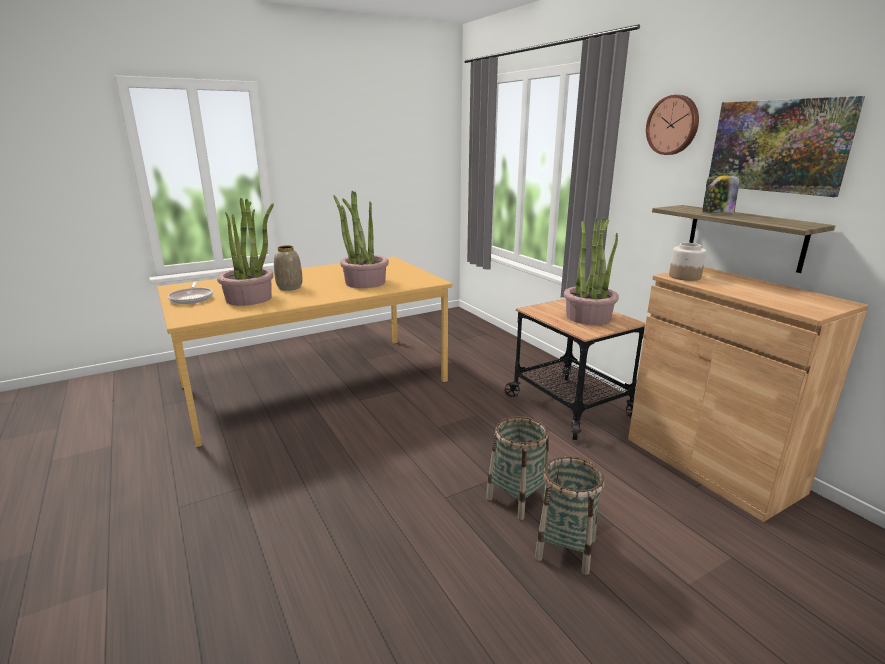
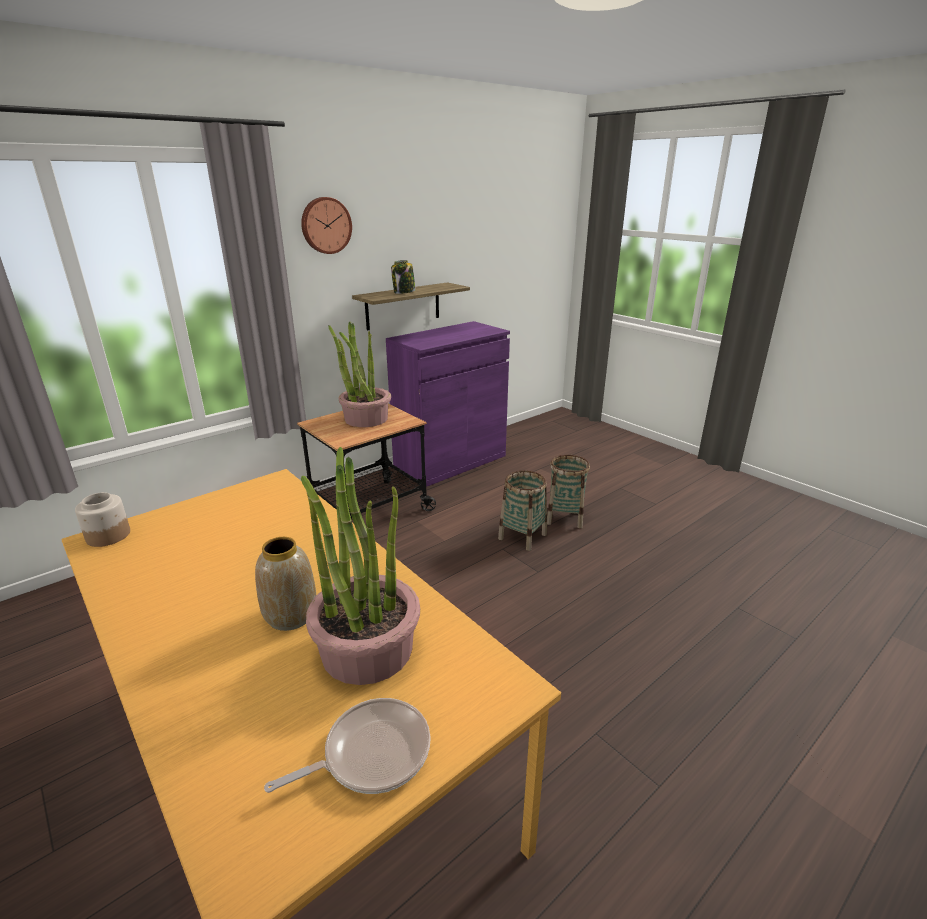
camera: 100 degrees left, 5 degrees up
potted plant [333,191,389,288] -> none
brown cabinet [628,267,869,522] -> purple cabinet [386,321,510,487]
jar [669,243,706,281] -> jar moved to [75,492,130,547]
picture [709,96,865,197] -> none

